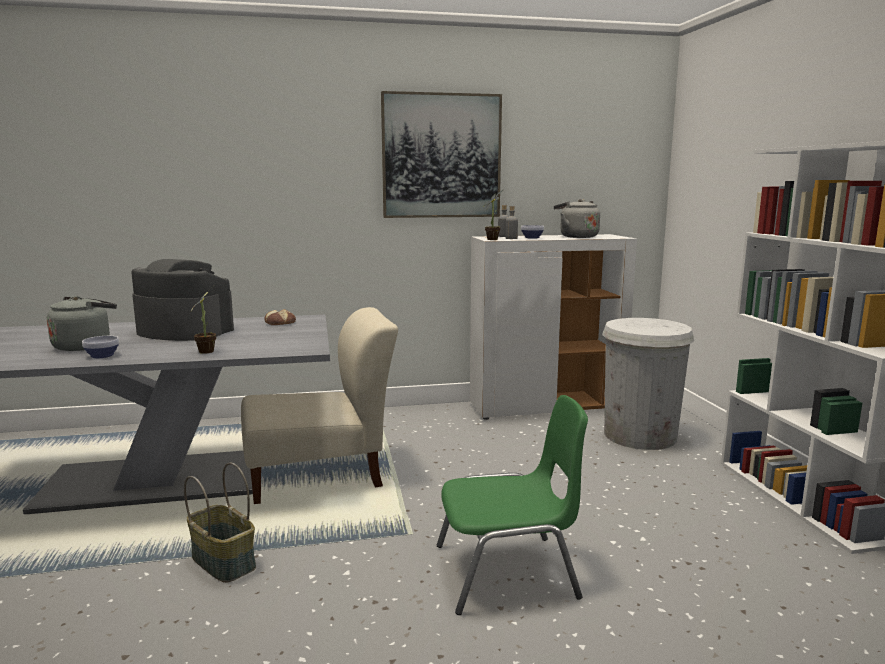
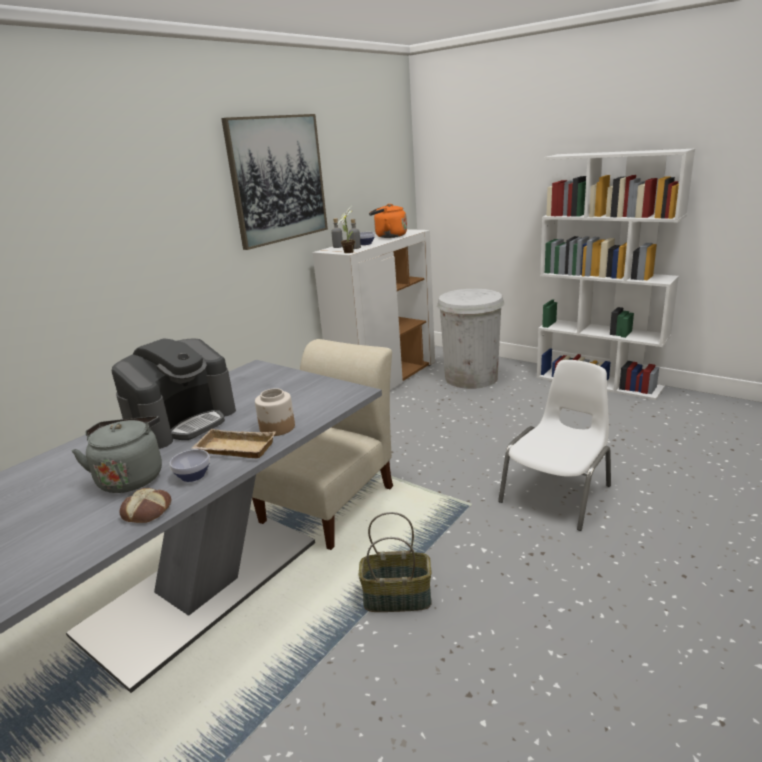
camera: 40 degrees left, 10 degrees up
coffee machine [131,259,234,341] -> coffee machine turned 150 degrees clockwise [112,338,236,449]
potted plant [191,287,216,354] -> jar [255,388,295,436]
bread [264,309,296,325] -> bread moved to [120,488,171,523]
green chair [437,395,588,615] -> white chair [498,360,611,531]
grey kettle [554,199,600,238] -> orange kettle [369,204,407,238]
none -> beige tray [191,429,275,458]

